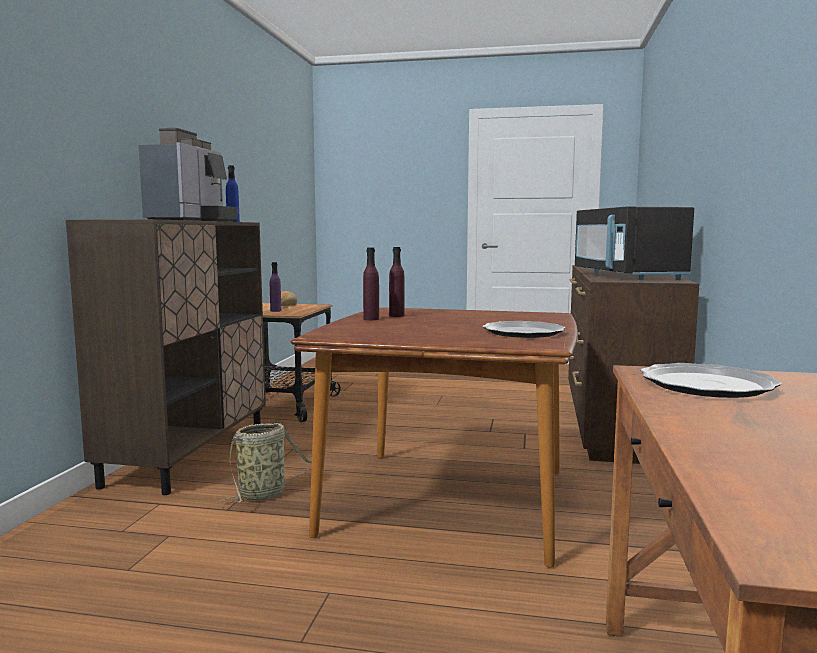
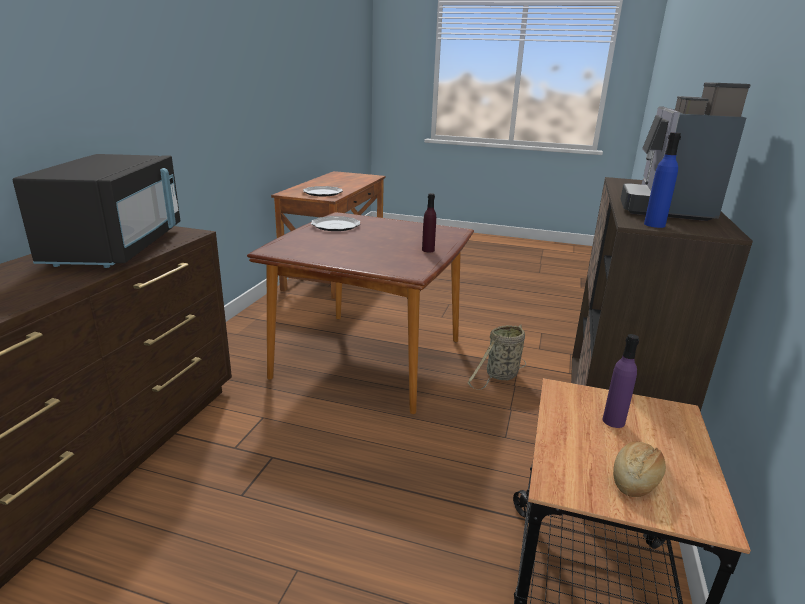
camera: 175 degrees left, 15 degrees up
purple bottle [389,247,405,317] -> none

